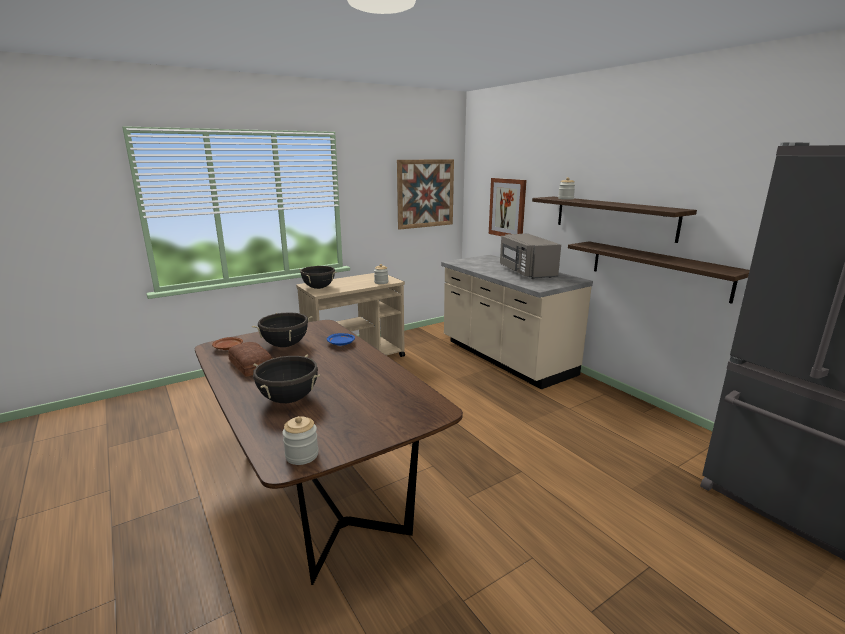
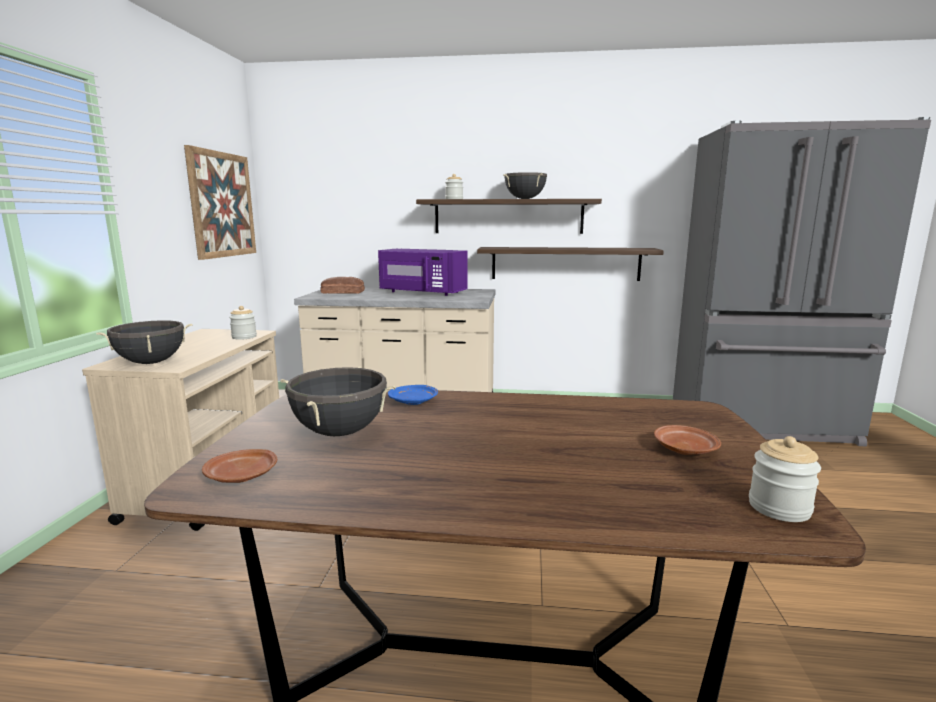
camera: 50 degrees left, 5 degrees down
bread [228,342,272,377] -> bread moved to [320,277,365,294]
black cooking pot [253,355,320,403] -> black cooking pot moved to [503,172,547,199]
picture [489,178,527,236] -> none
grey microwave [500,233,561,279] -> purple microwave [378,249,467,296]
none -> brown plate [654,425,721,455]

